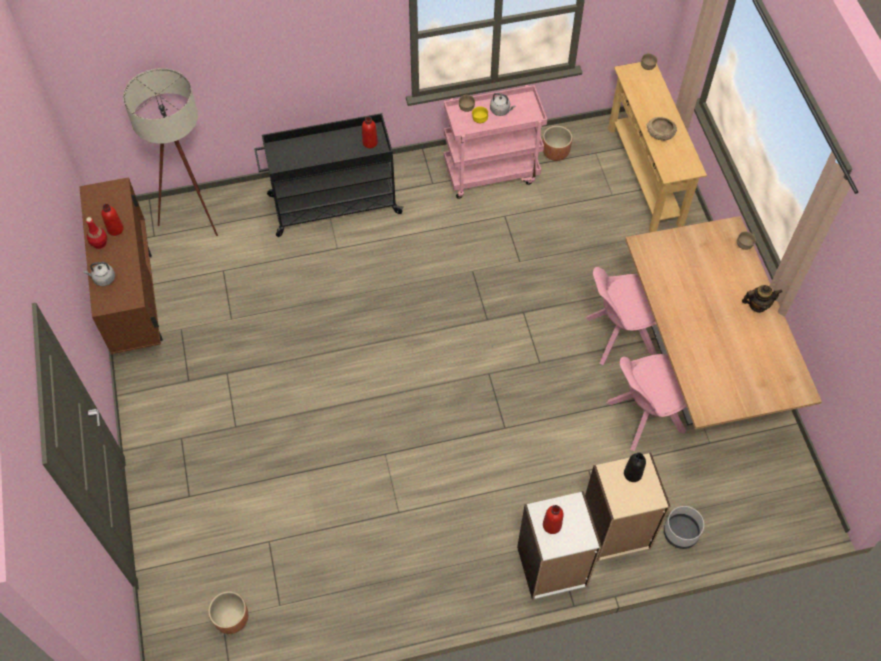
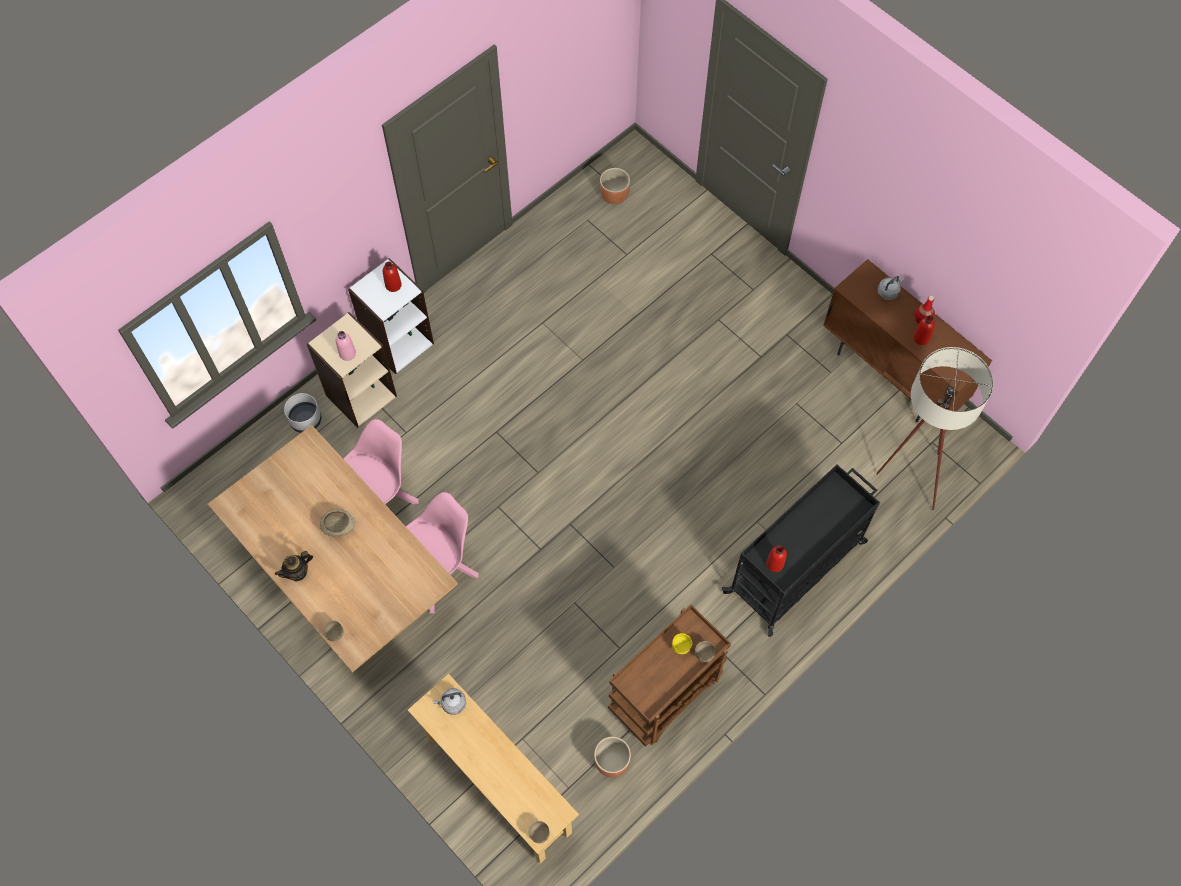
camera: 150 degrees right, 5 degrees up
pink cart [444,85,547,199] -> brown cart [608,605,731,747]
grey kettle [490,93,515,116] -> grey kettle moved to [433,688,466,715]
black bottle [624,453,646,482] -> pink bottle [336,331,356,361]
beige bowl [647,117,677,141] -> beige bowl moved to [320,509,356,537]

